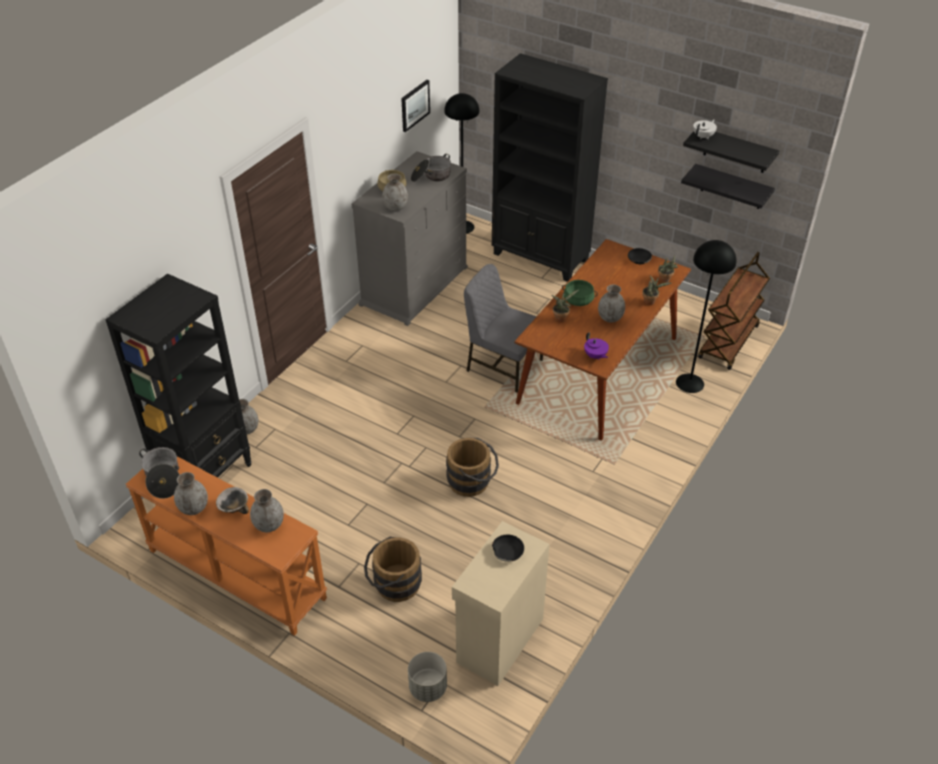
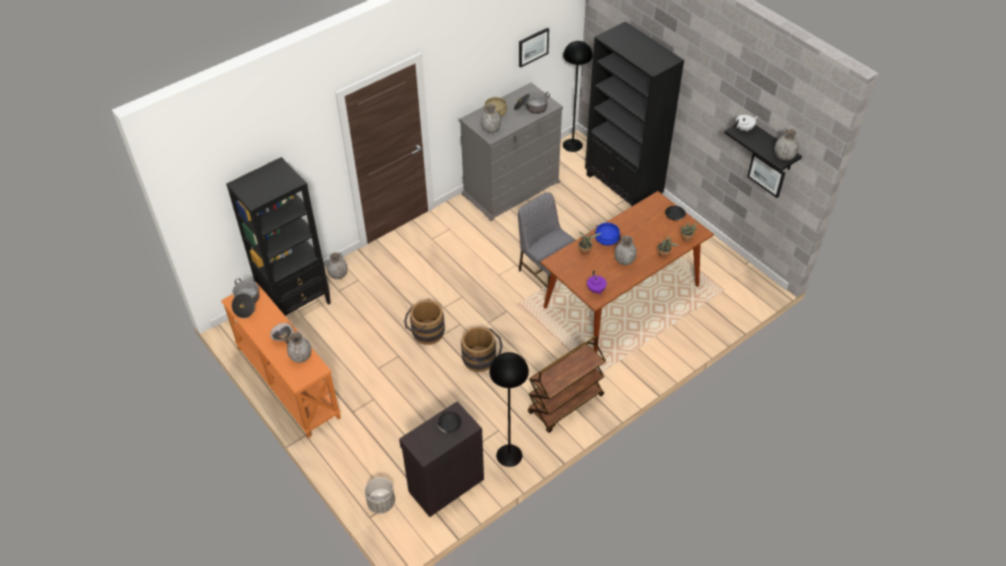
camera: 20 degrees right, 5 degrees up
grey vase [174,472,208,515] -> grey vase moved to [775,128,799,161]
brown bucket [364,537,422,602] -> brown bucket moved to [404,299,445,345]
beige cabinet [452,521,550,686] -> black cabinet [399,401,484,517]
green cooking pot [562,280,598,306] -> blue cooking pot [595,223,621,246]
black floor lamp [676,240,737,393] -> black floor lamp moved to [489,352,529,467]
black shelf [681,164,775,209] -> picture [747,153,785,198]
brown cart [698,252,770,370] -> brown cart moved to [528,336,606,433]

